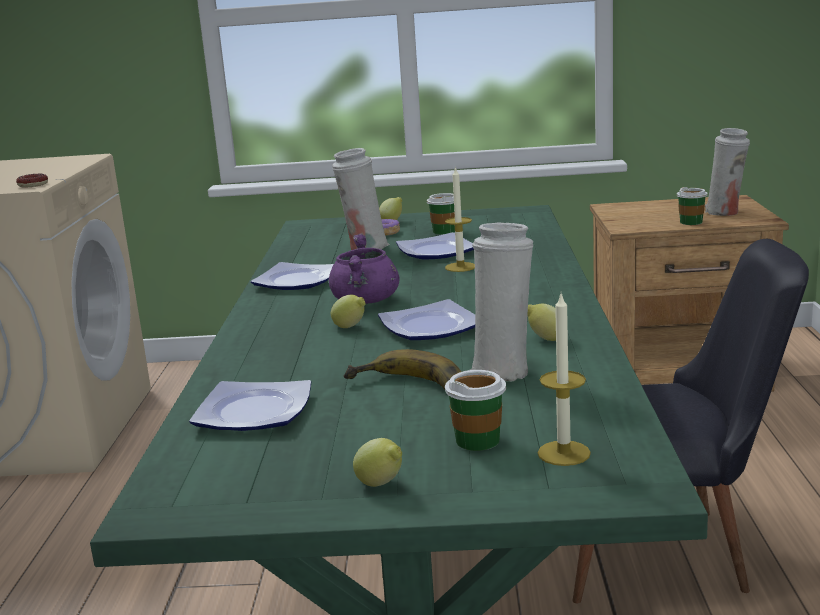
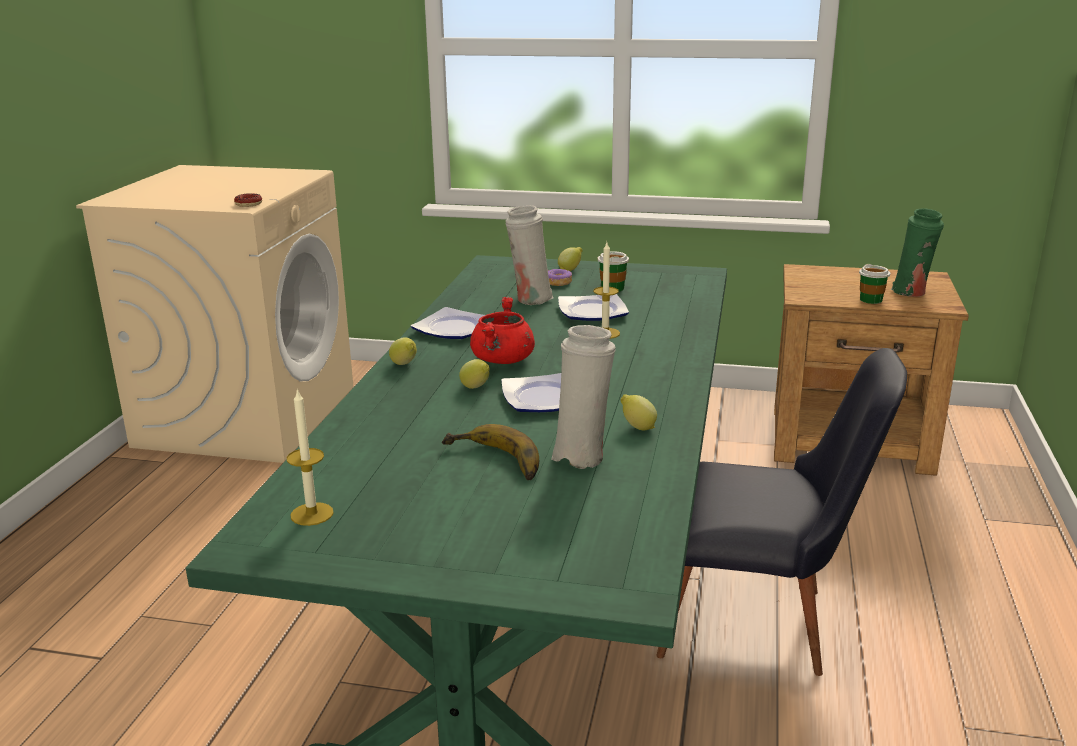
camera: 10 degrees right, 5 degrees up
plate [189,380,311,431] -> none
purple cooking pot [329,233,399,304] -> red cooking pot [470,297,535,364]
lemon [353,438,402,487] -> lemon moved to [389,337,417,365]
cup [445,370,506,451] -> none
candle [538,294,591,466] -> candle moved to [287,389,334,526]
white vase [705,128,750,216] -> green vase [891,208,944,297]

